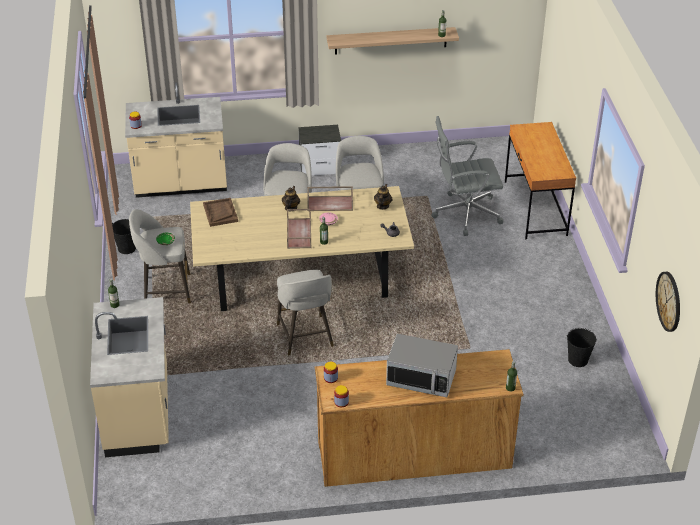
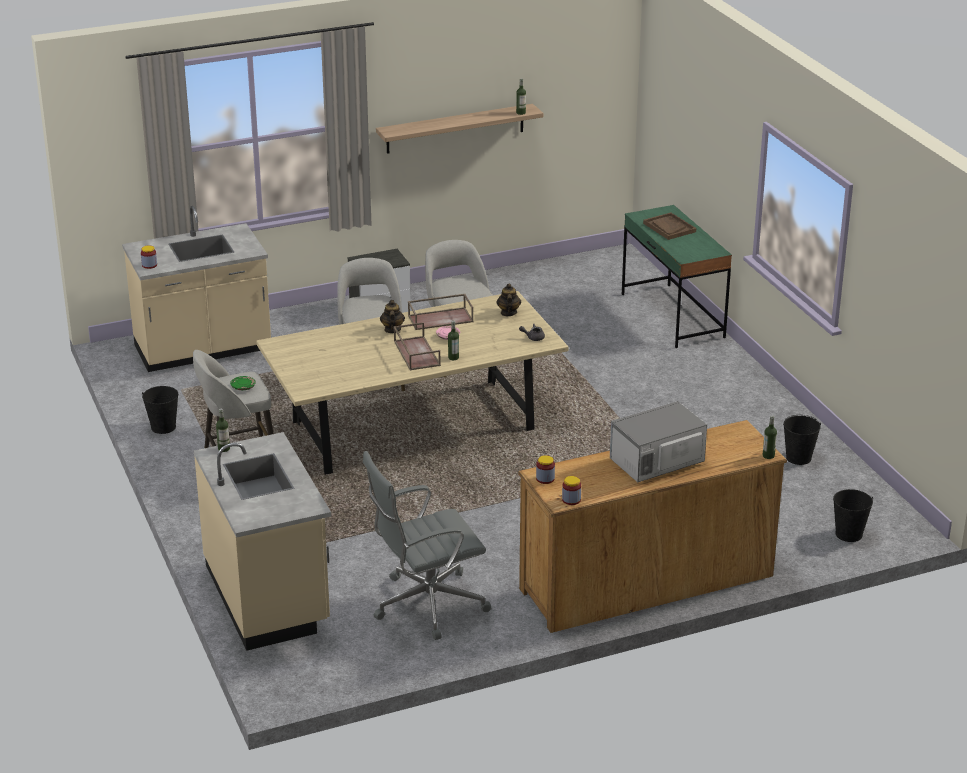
camera: 15 degrees left, 10 degrees down
brown tray [203,198,238,227] -> brown tray moved to [643,212,696,240]
grey stool [277,270,334,355] -> none
microwave [386,334,458,397] -> microwave turned 150 degrees clockwise [610,401,707,482]
grey office chair [431,116,503,236] -> grey office chair moved to [363,451,491,640]
brown desk [505,122,576,239] -> green desk [622,205,732,348]
wall clock [656,272,680,332] -> none
none -> black bucket [833,489,873,542]

